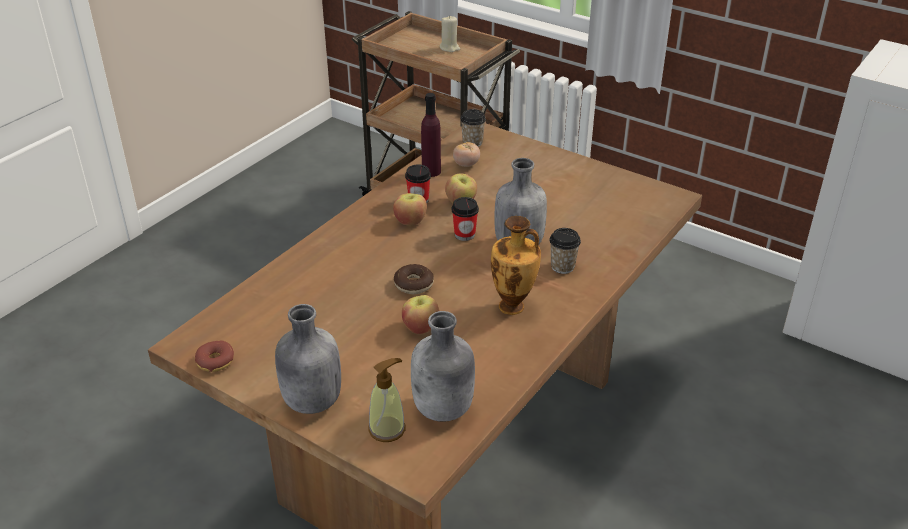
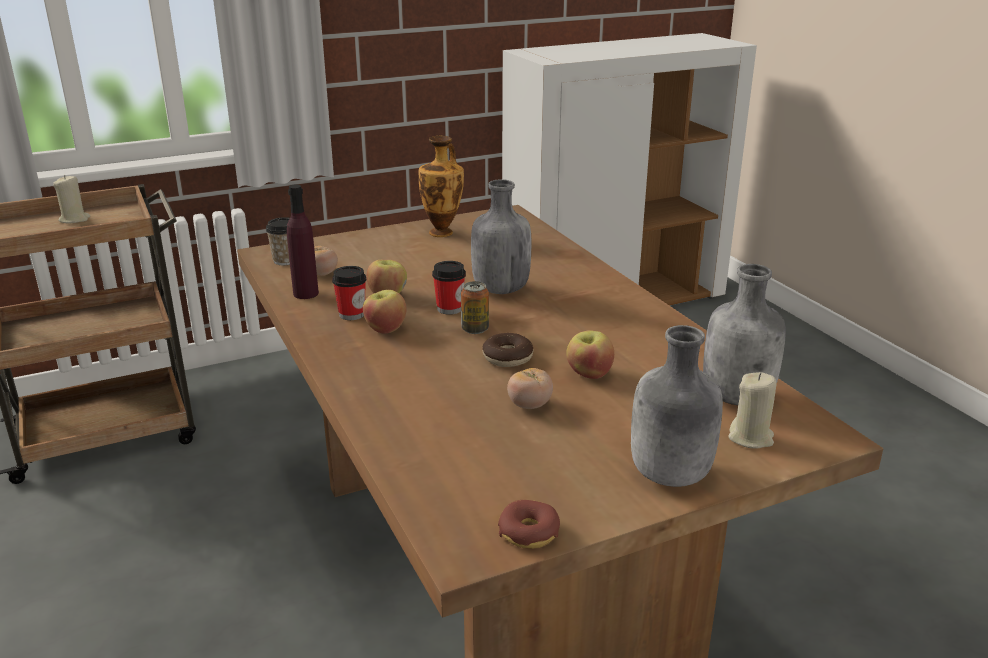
camera: 60 degrees left, 10 degrees down
soap dispenser [368,358,406,442] -> beige candle [728,372,776,449]
vase [491,216,541,315] -> vase moved to [419,135,464,237]
cup [549,228,581,274] -> none
none -> can [461,281,489,334]
none -> tomato [507,368,553,409]

